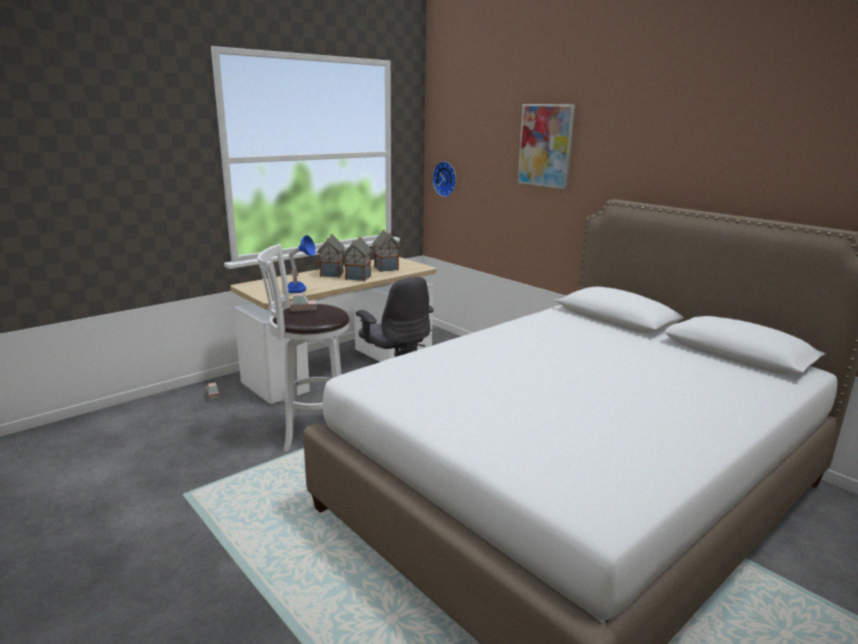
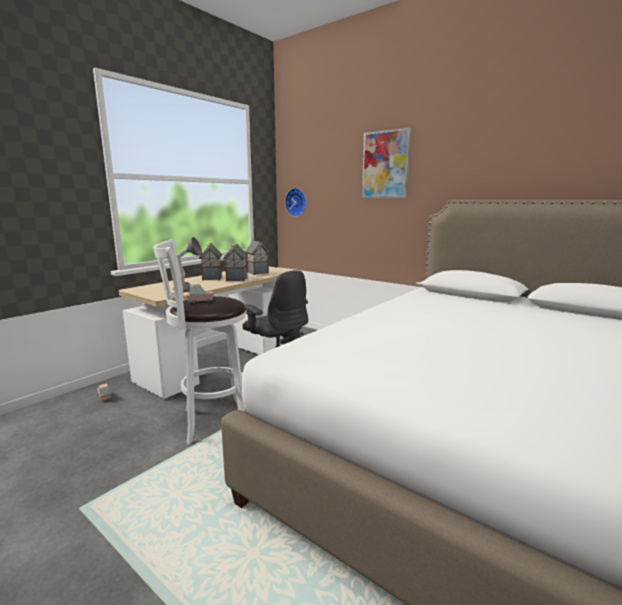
camera: 10 degrees left, 5 degrees down
blue table lamp [288,235,316,293] -> grey table lamp [173,237,202,292]

